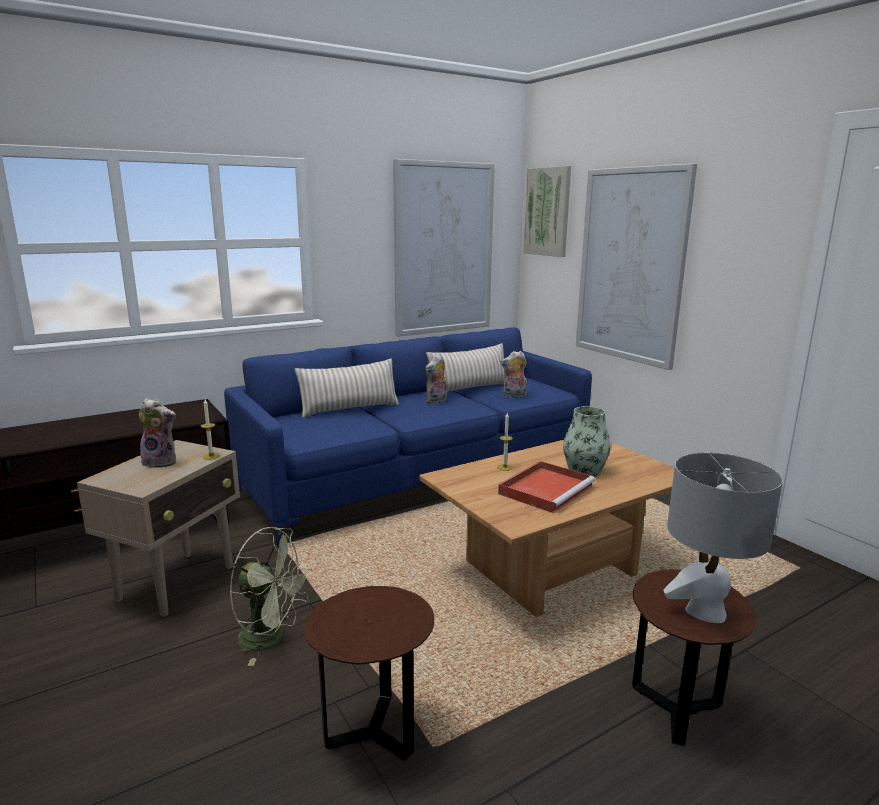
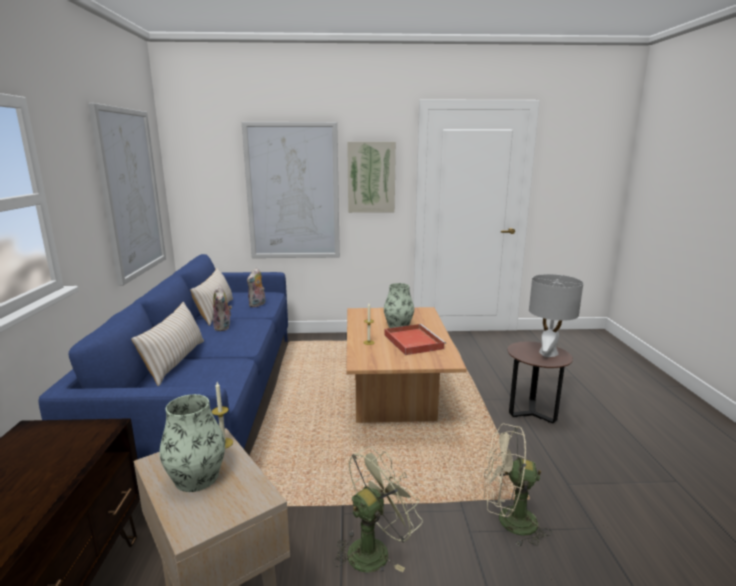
camera: 60 degrees left, 0 degrees up
plush toy [137,398,176,468] -> vase [159,394,225,492]
brown side table [304,586,434,761] -> beige fan [484,423,552,547]
picture [524,166,571,257] -> picture moved to [347,142,396,213]

